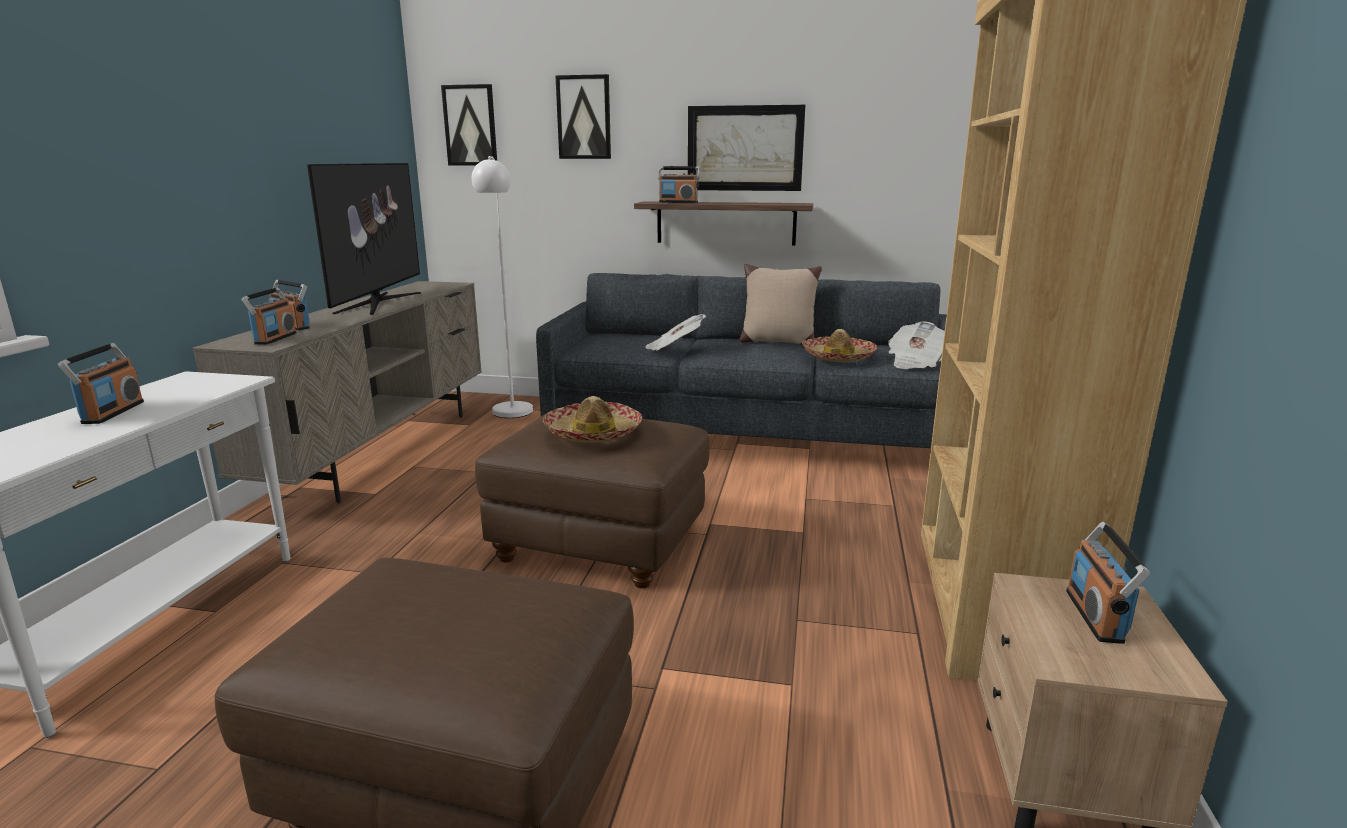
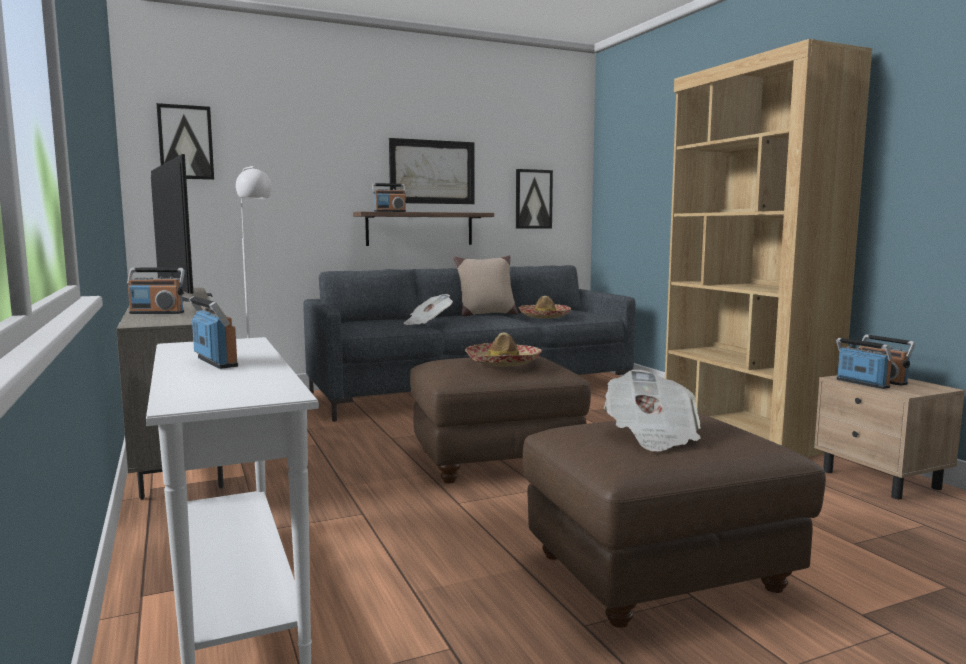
camera: 35 degrees left, 10 degrees down
radio [241,287,297,345] -> radio moved to [836,338,892,389]
picture [555,74,611,159] -> picture moved to [516,169,553,228]
newspaper [888,321,945,369] -> newspaper moved to [604,370,701,451]

